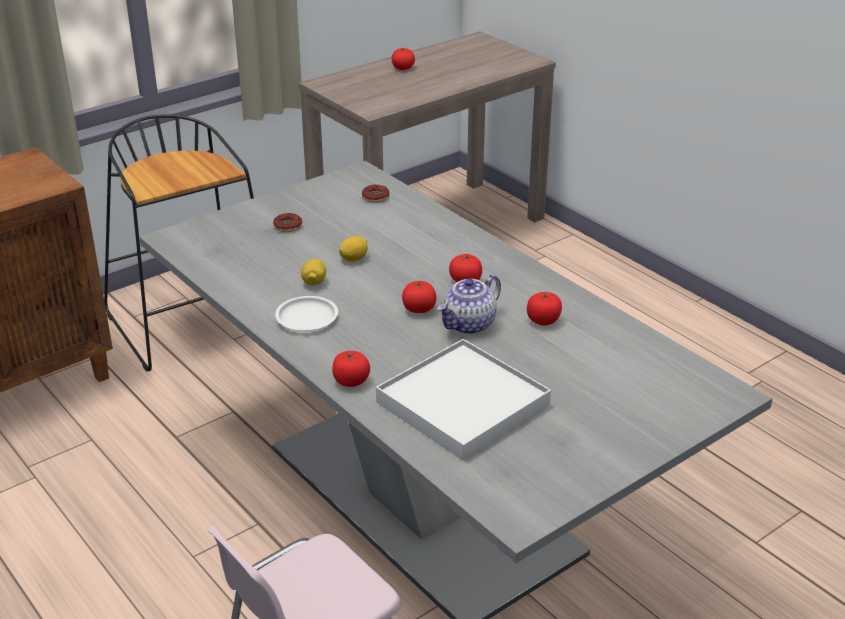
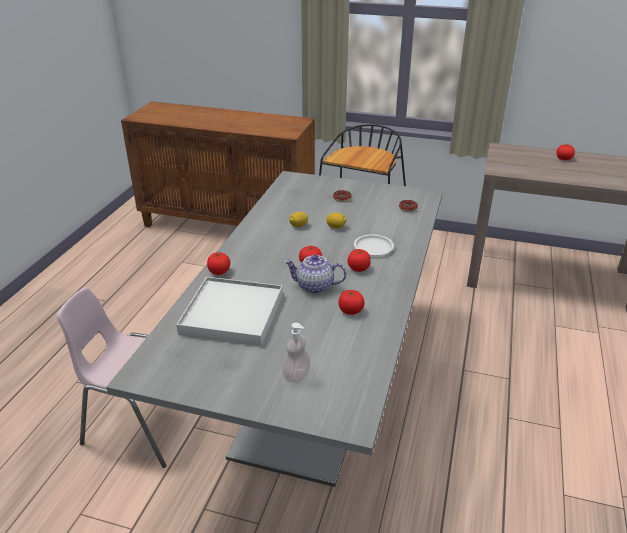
camera: 55 degrees right, 0 degrees up
white plate [275,296,338,331] -> white plate moved to [354,234,394,256]
none -> soap dispenser [282,323,311,383]

